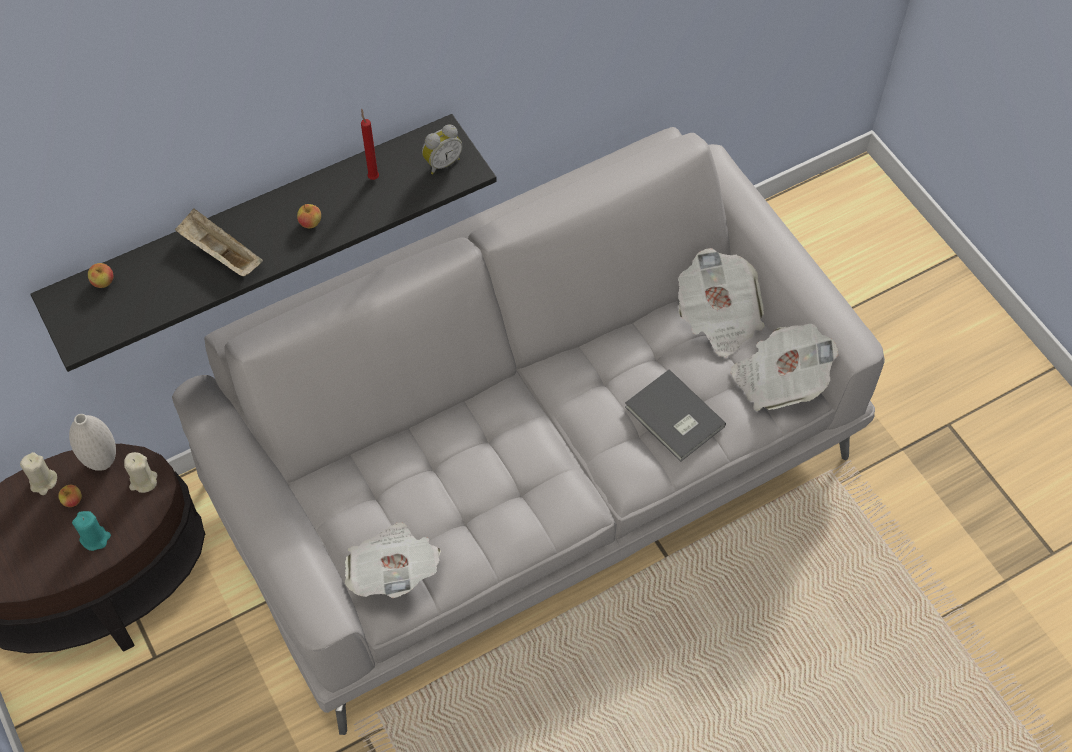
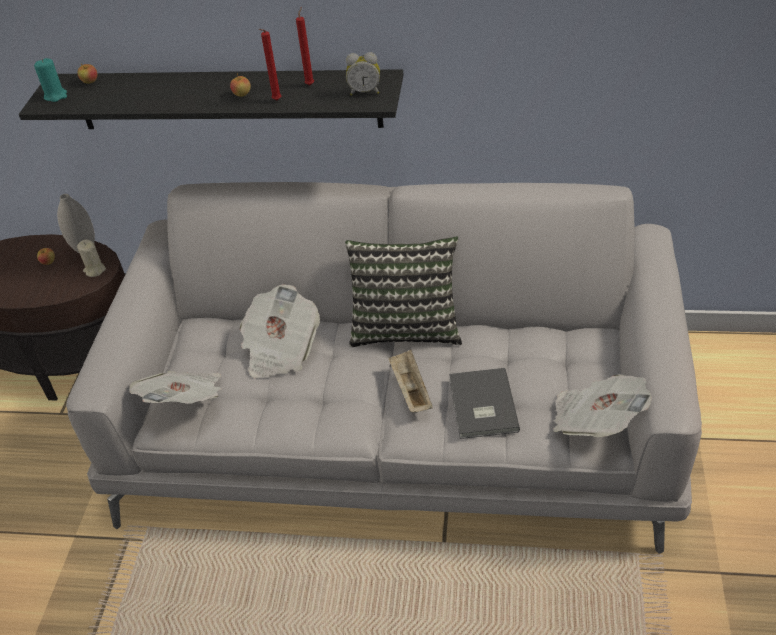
camera: 40 degrees right, 15 degrees down
beige candle [20,452,57,495] -> none
turquoise candle [72,511,111,551] -> turquoise candle moved to [34,58,67,102]
beige tray [175,208,263,276] -> beige tray moved to [388,350,433,412]
newspaper [678,248,765,357] -> newspaper moved to [240,284,320,378]
none -> red candle [259,29,281,100]
none -> pillow [345,236,462,347]

